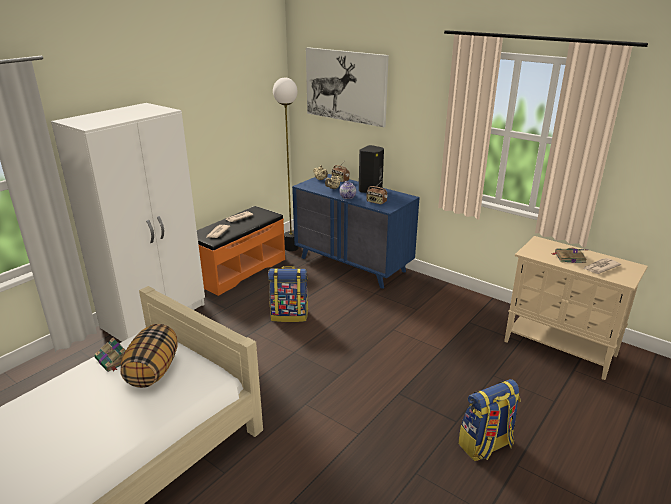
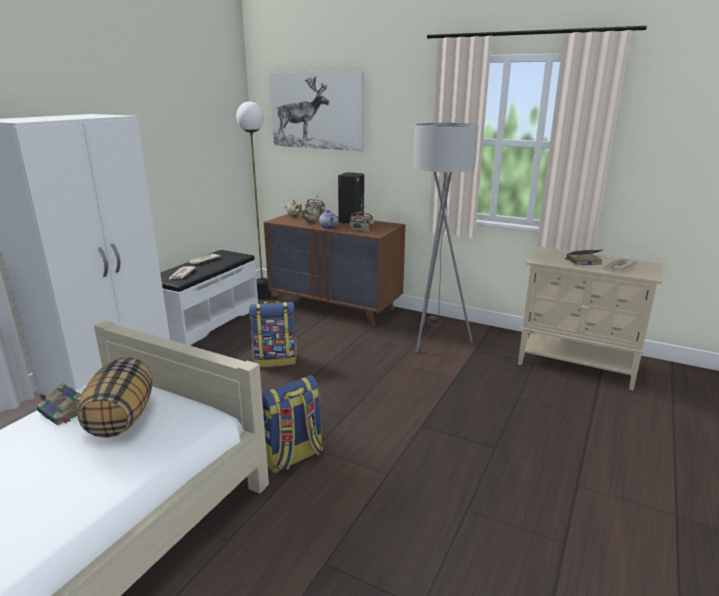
camera: 10 degrees left, 5 degrees down
orange bench [197,206,285,296] -> white bench [160,250,258,345]
blue dresser [292,174,420,289] -> brown dresser [264,211,405,327]
backpack [458,379,520,461] -> backpack moved to [262,375,323,473]
none -> grey floor lamp [413,123,479,352]

